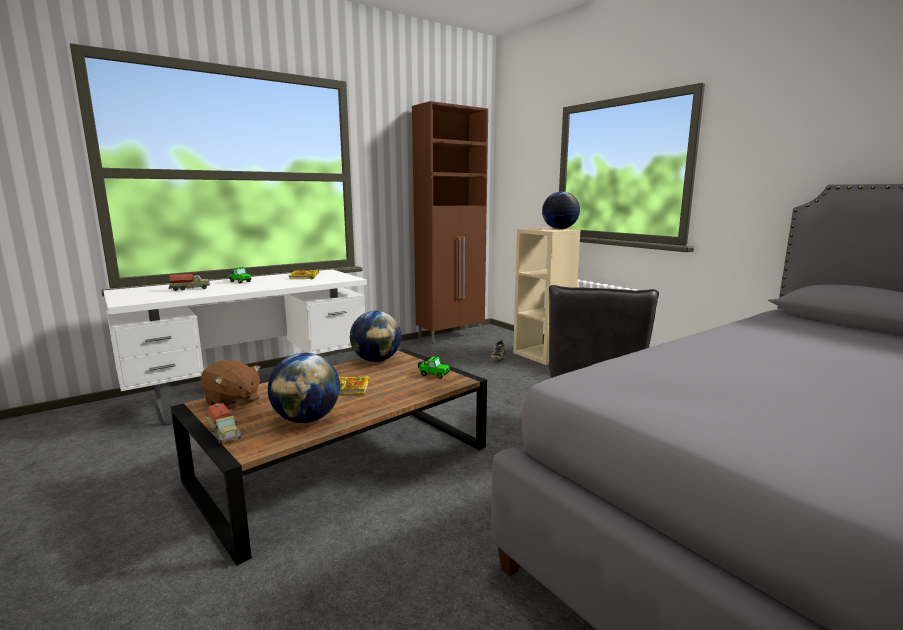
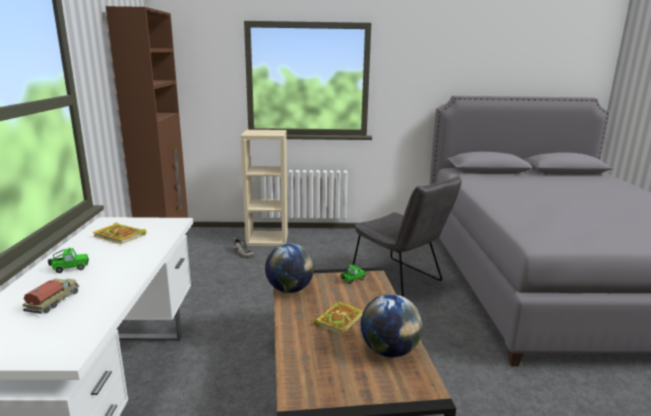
camera: 55 degrees left, 5 degrees up
brown plush toy [201,360,261,411] -> none
toy truck [205,403,241,444] -> none
globe [542,191,580,229] -> none

